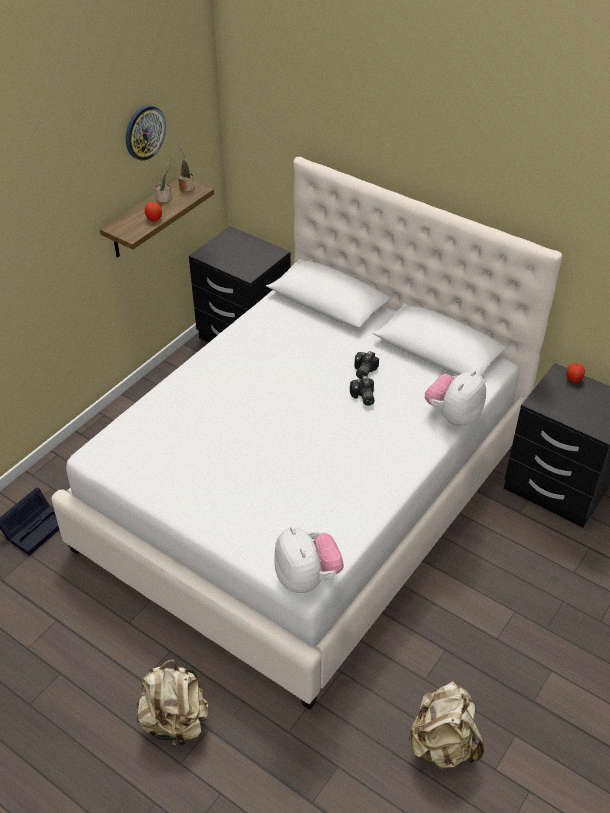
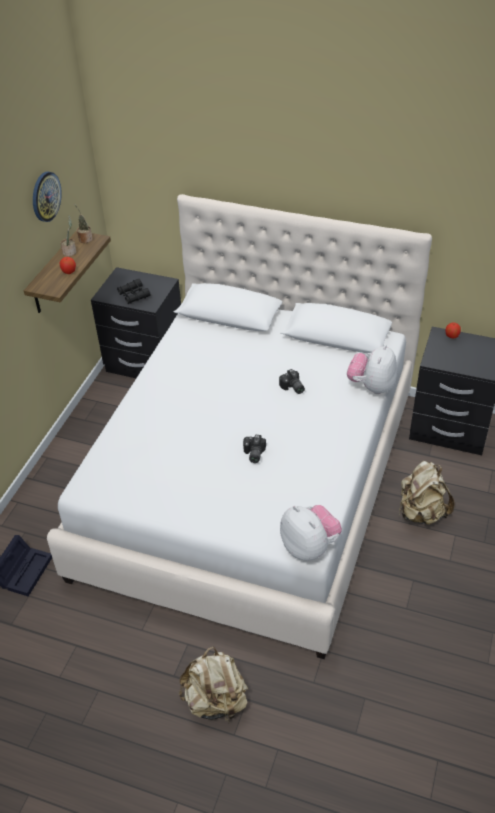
camera: 15 degrees left, 0 degrees up
camera [354,351,379,379] -> camera moved to [243,435,266,463]
beige backpack [408,681,484,769] -> beige backpack moved to [399,461,455,525]
none -> black binoculars [117,279,151,304]

